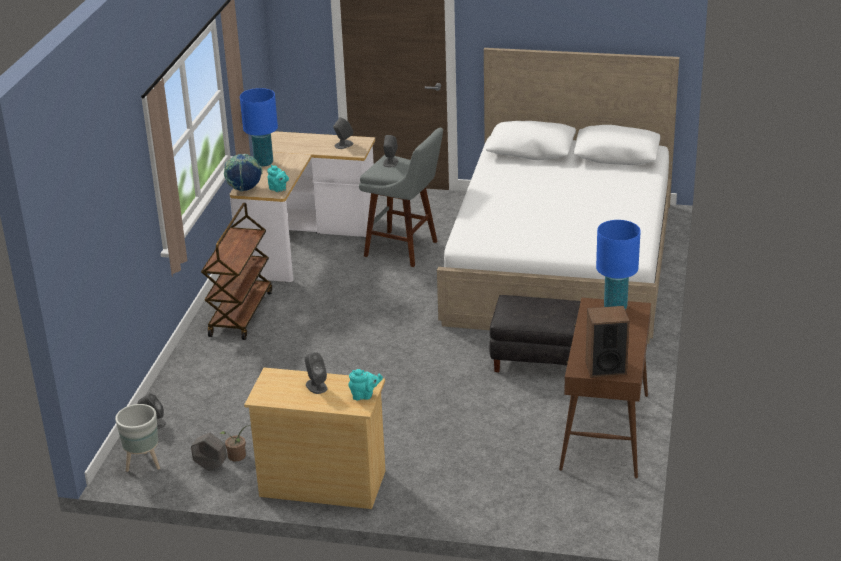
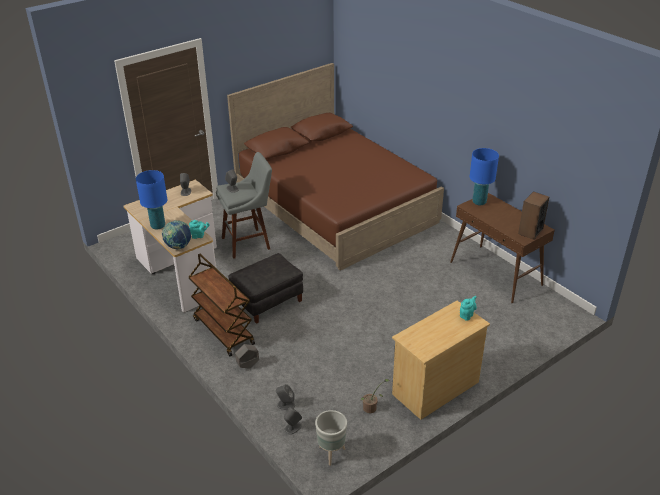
camera: 50 degrees left, 5 degrees up
grey planter [191,432,227,471] -> grey planter moved to [235,344,259,369]
grey speaker [305,352,328,394] -> grey speaker moved to [276,384,295,410]
white bed [437,48,679,344] -> brown bed [227,63,444,271]
black ottoman [489,295,581,372] -> black ottoman moved to [228,253,303,324]

